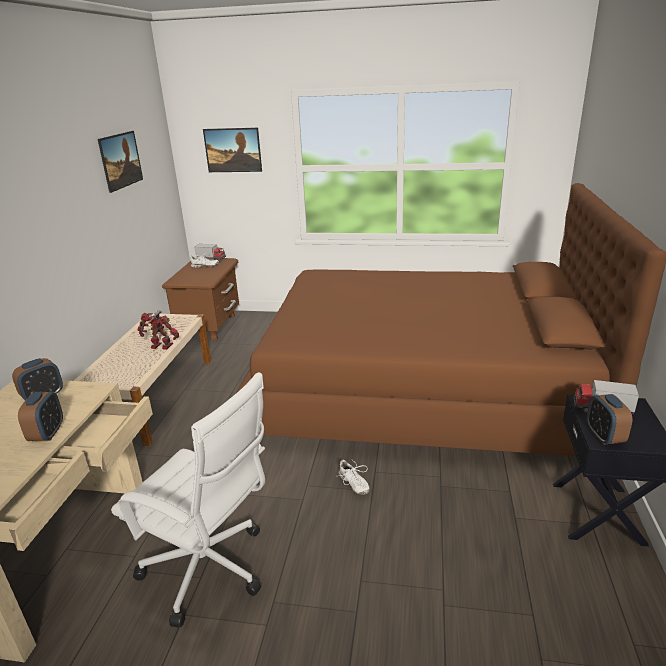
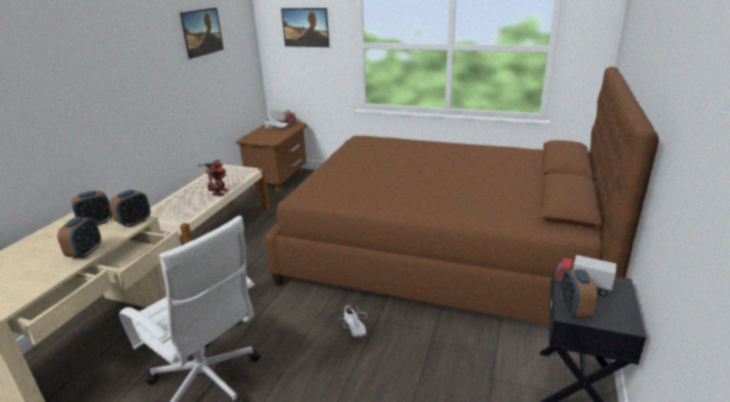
camera: 10 degrees right, 0 degrees up
toy robot [137,311,179,350] -> toy robot turned 75 degrees clockwise [198,160,229,196]
none -> alarm clock [109,190,151,228]

